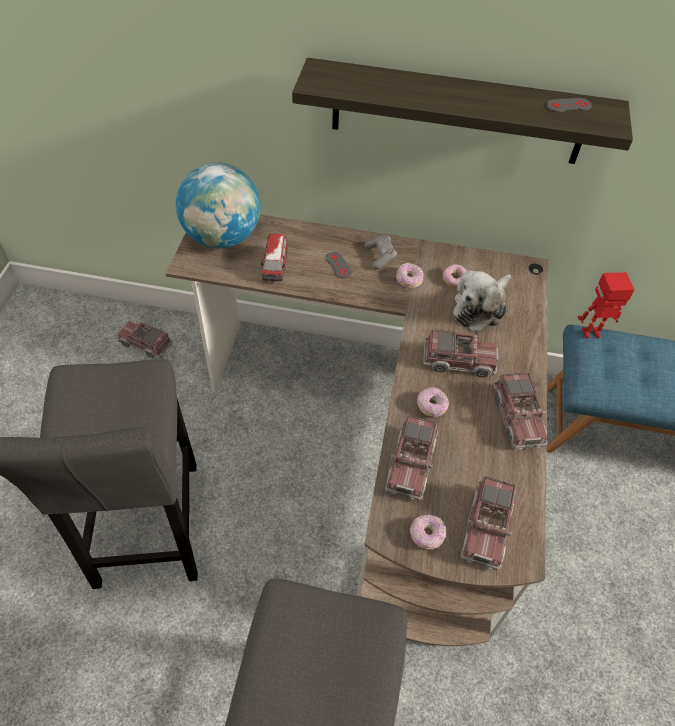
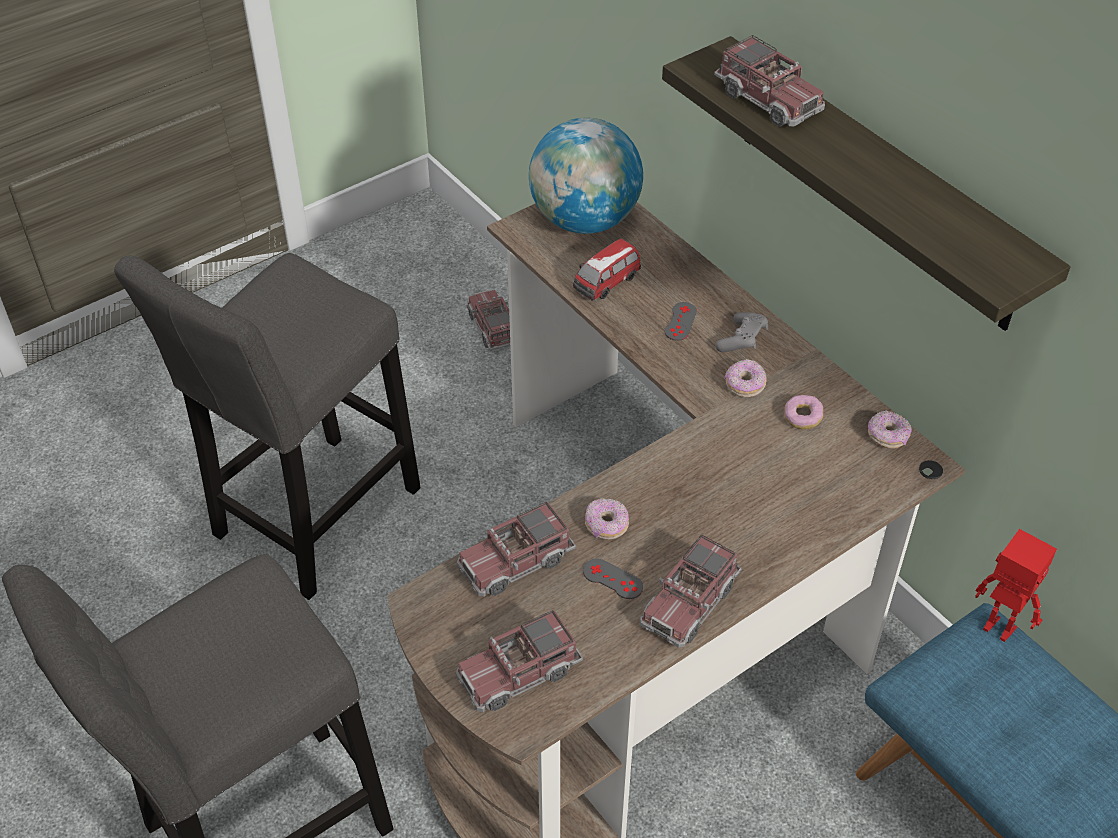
camera: 45 degrees right, 5 degrees down
donut [410,514,446,549] -> donut moved to [868,410,912,449]
toy truck [423,329,498,378] -> toy truck moved to [714,35,825,127]
plush toy [453,270,512,333] -> none
grey game controller [546,98,592,113] -> grey game controller moved to [583,559,643,599]

